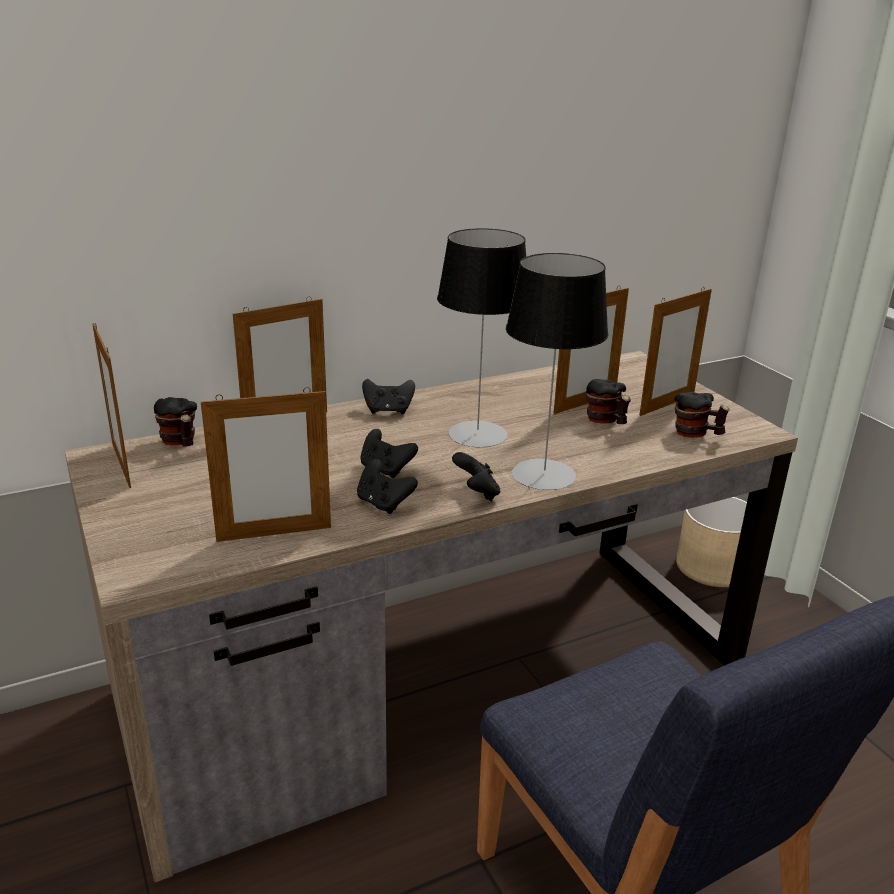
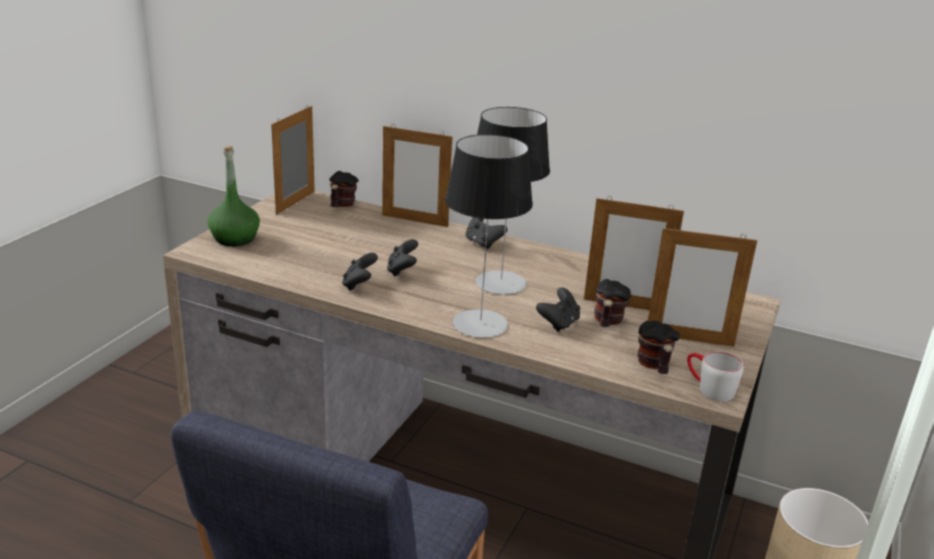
camera: 50 degrees right, 0 degrees up
picture frame [201,387,331,542] -> none
black game controller [452,452,500,501] -> black game controller moved to [536,287,580,332]
none -> green bottle [207,146,260,246]
none -> grey mug [687,351,743,402]

